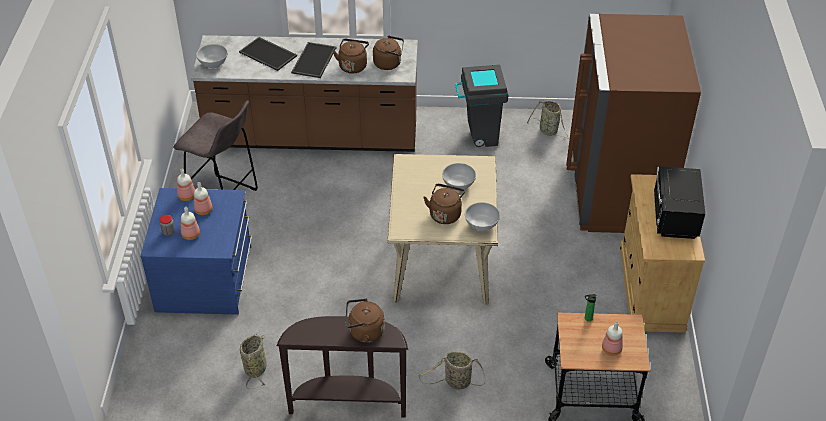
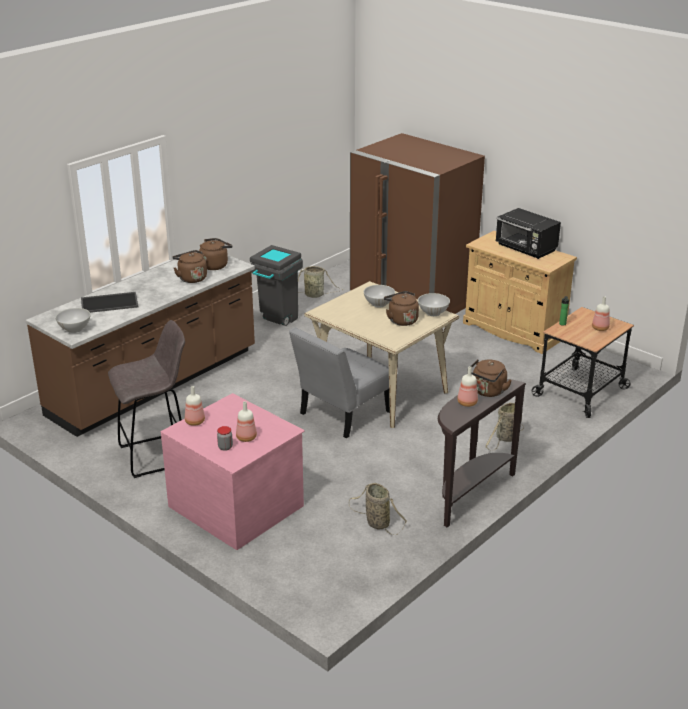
camera: 50 degrees left, 15 degrees down
blue dresser [140,188,252,315] -> pink dresser [160,393,305,550]
bottle [194,182,212,215] -> bottle moved to [457,366,478,407]
tray [291,42,336,78] -> none
none -> grey chair [289,327,390,438]

